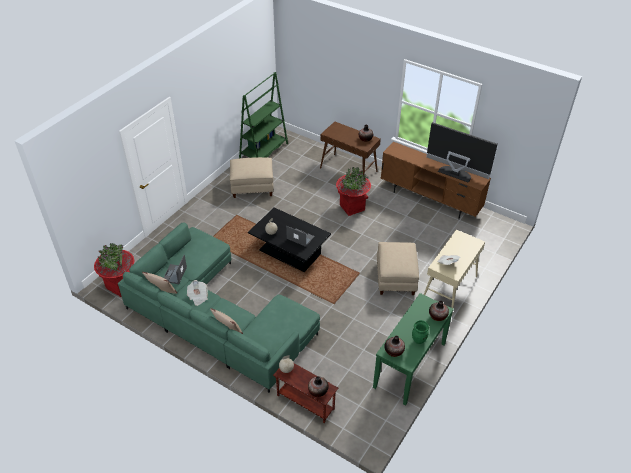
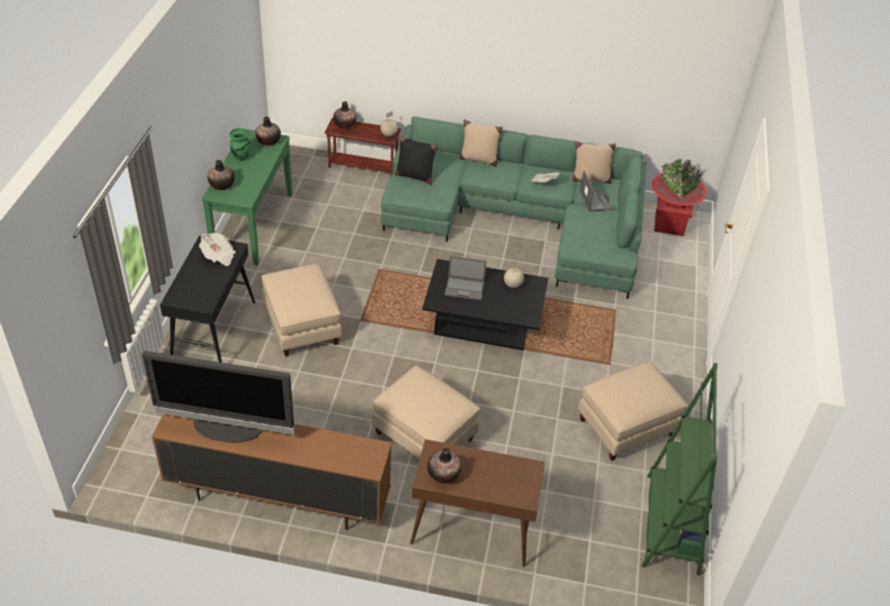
camera: 155 degrees right, 0 degrees up
red planter [336,167,371,216] -> beige ottoman [372,366,480,459]
beige console table [423,230,485,313] -> black console table [160,236,255,363]
none -> black pillow [395,135,438,185]

